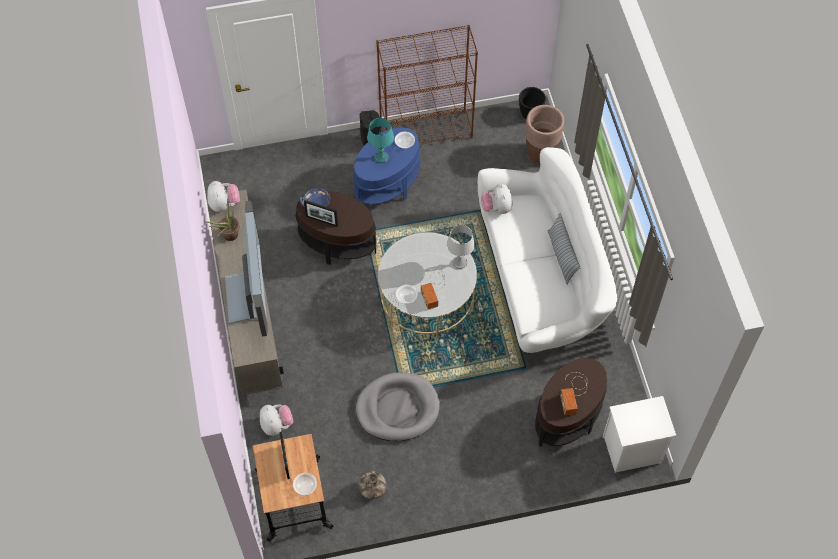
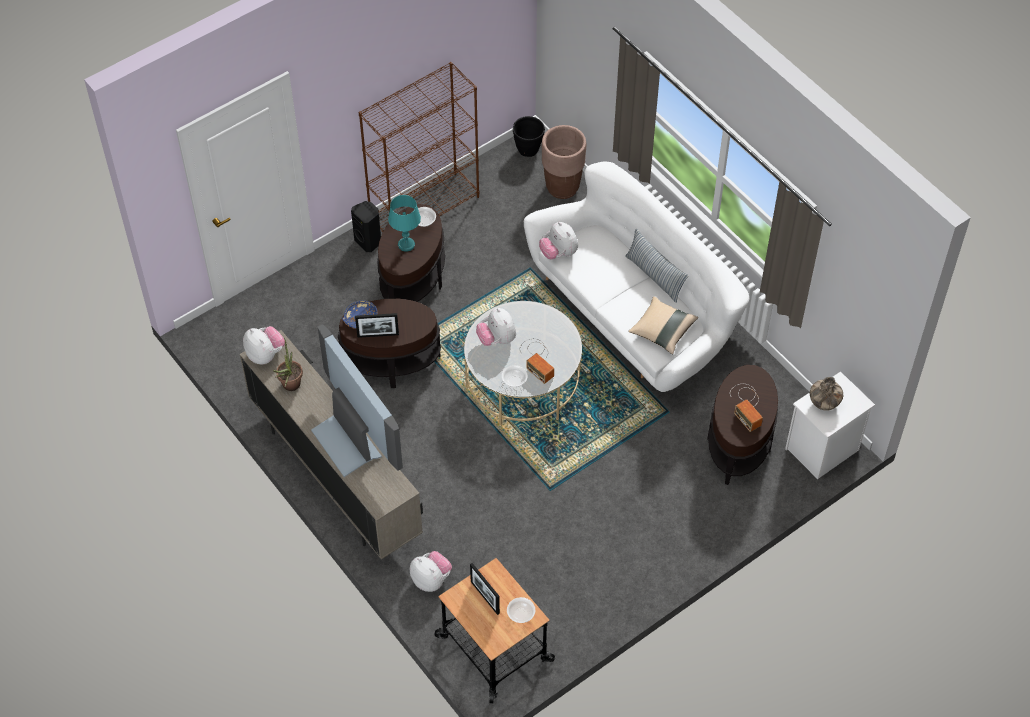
camera: 25 degrees left, 5 degrees down
blue side table [353,127,421,205] -> brown side table [377,204,445,302]
grey dog bed [356,372,440,441] -> none
vase [359,471,387,499] -> vase moved to [810,377,843,411]
grey table lamp [447,225,475,269] -> none
none -> plush toy [476,308,516,346]
none -> beige pillow [628,296,698,354]

